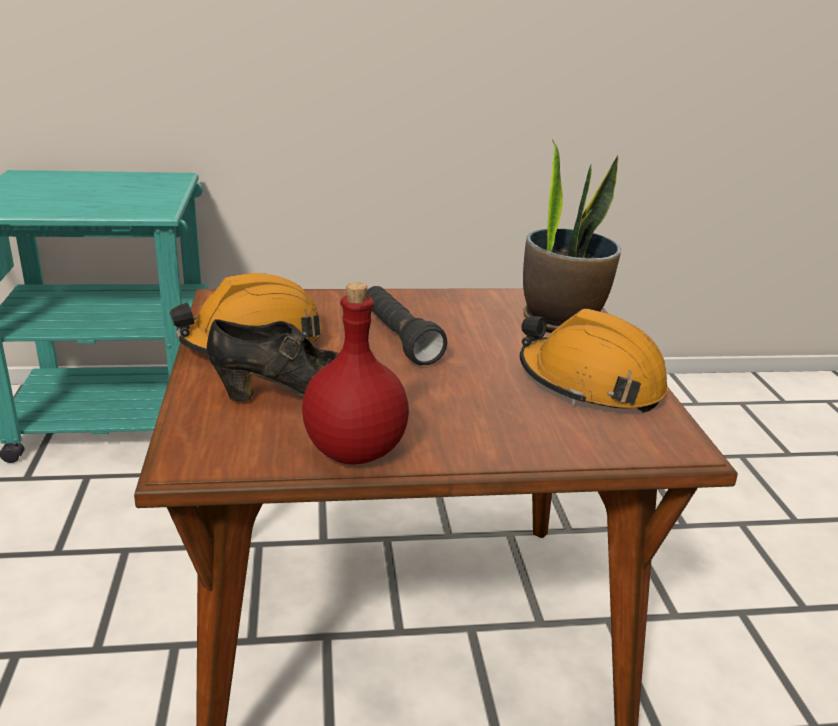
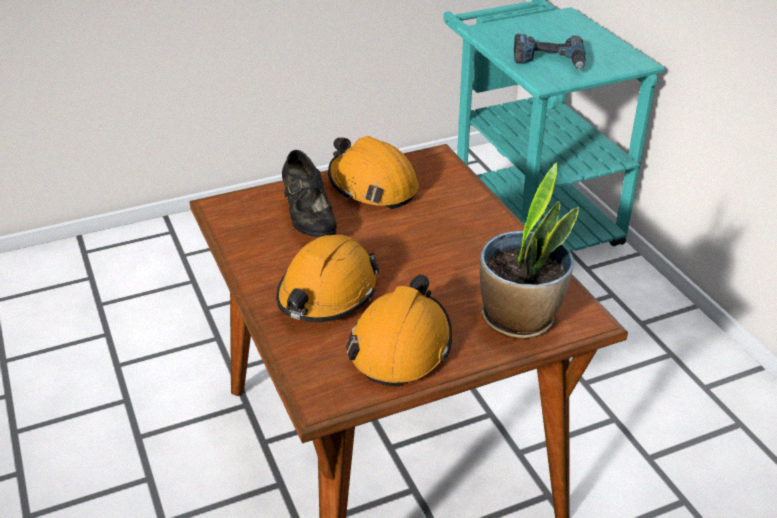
camera: 75 degrees right, 10 degrees up
red bottle [302,282,409,464] -> none
black flashlight [366,286,447,365] -> none
none -> orange hard hat [276,234,380,322]
none -> power drill [514,34,586,70]

